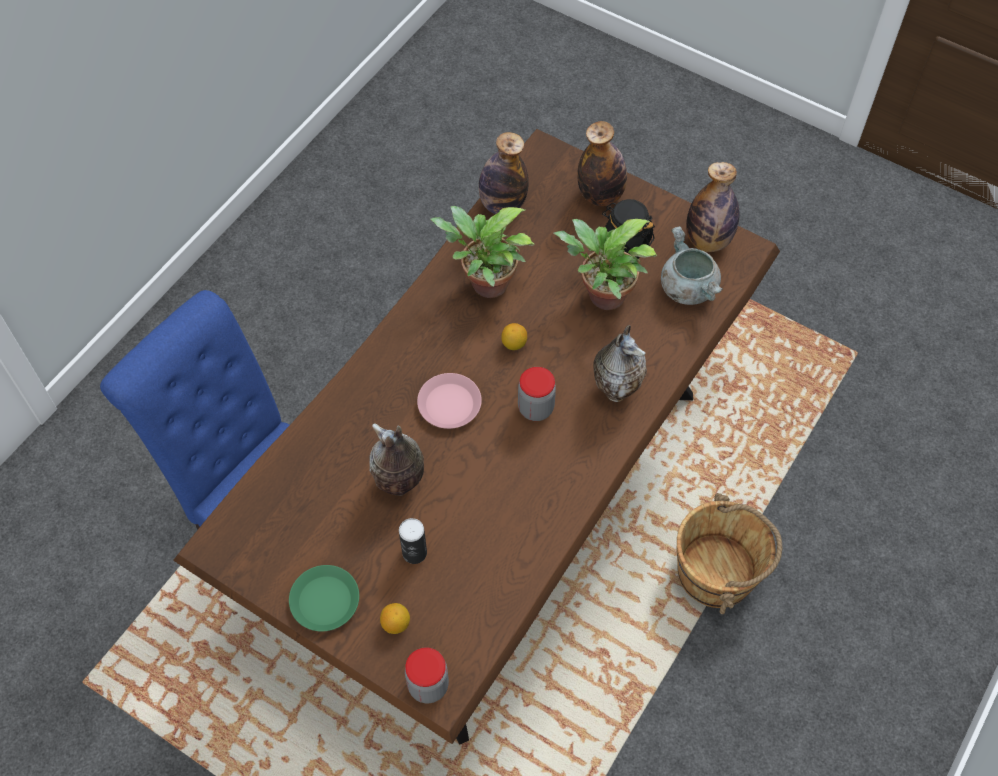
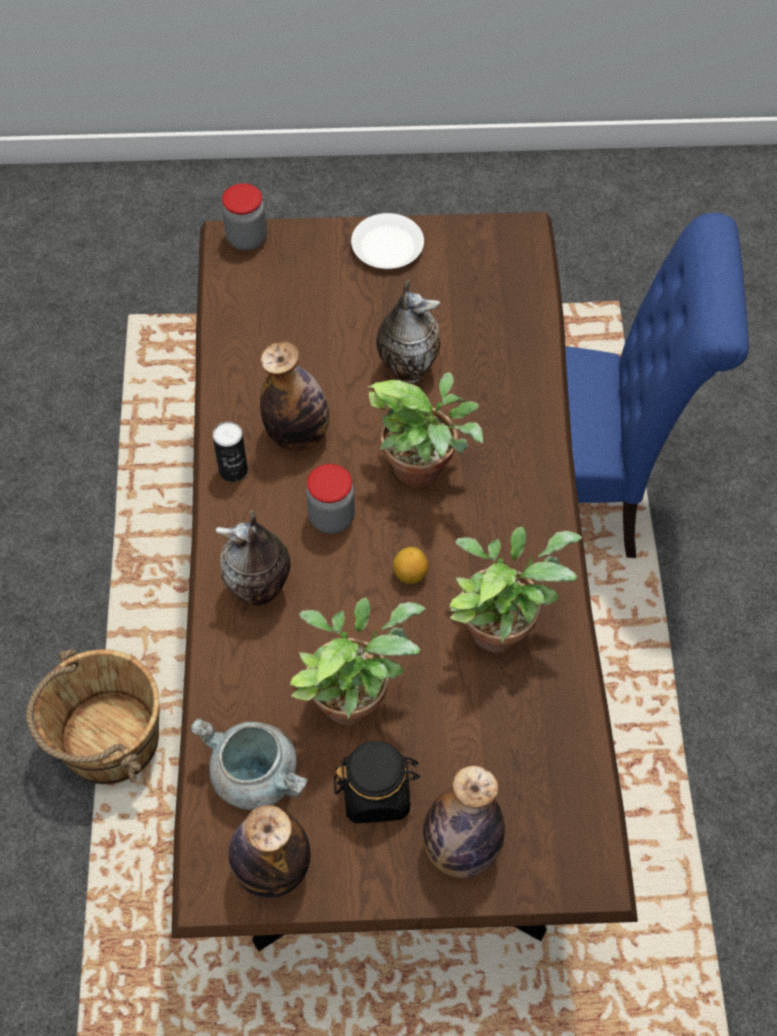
camera: 145 degrees right, 0 degrees up
green plate [289,565,359,631] -> white plate [351,213,424,269]
lemon [380,603,410,634] -> none
can [399,518,427,564] -> can moved to [213,422,248,482]
pink plate [417,373,482,429] -> potted plant [368,373,483,487]
bottle [479,132,529,214] -> bottle moved to [260,341,329,451]

